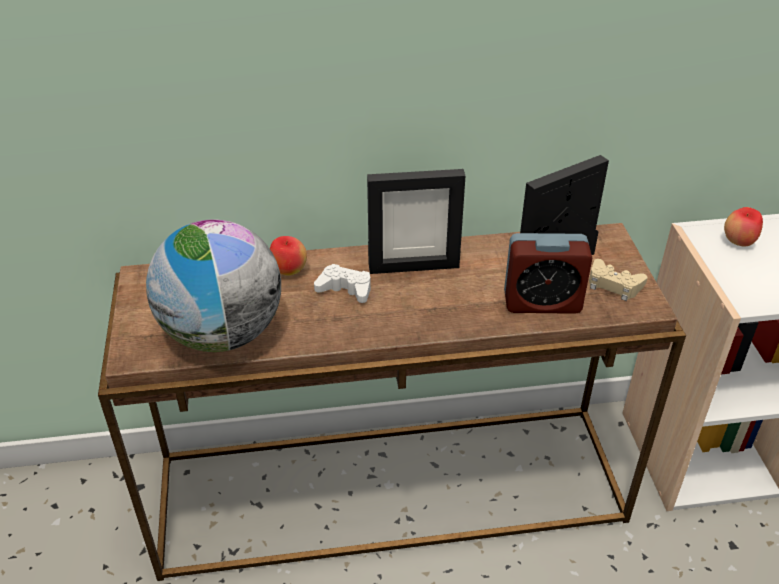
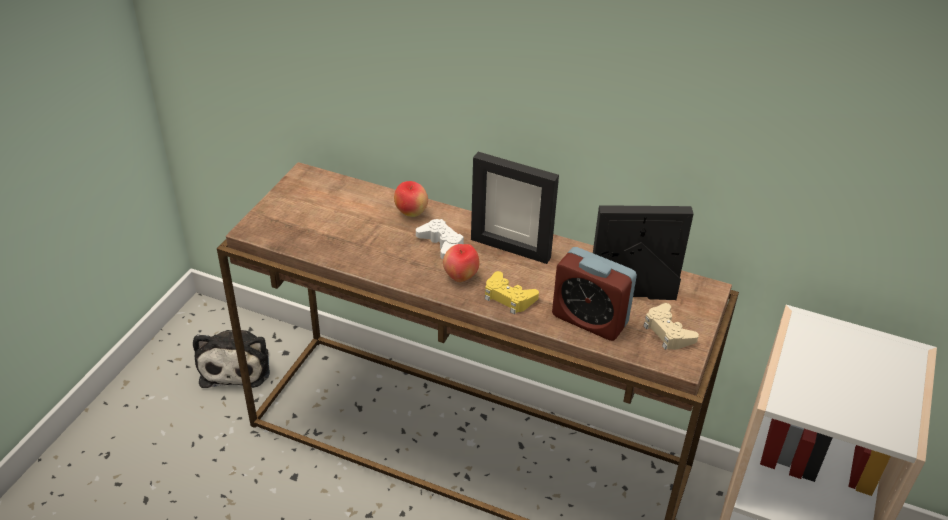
camera: 30 degrees right, 0 degrees up
globe [146,219,281,352] -> none
apple [724,207,763,246] -> apple moved to [443,244,479,282]
none -> plush toy [193,330,270,388]
none -> yellow game controller [485,271,539,314]

